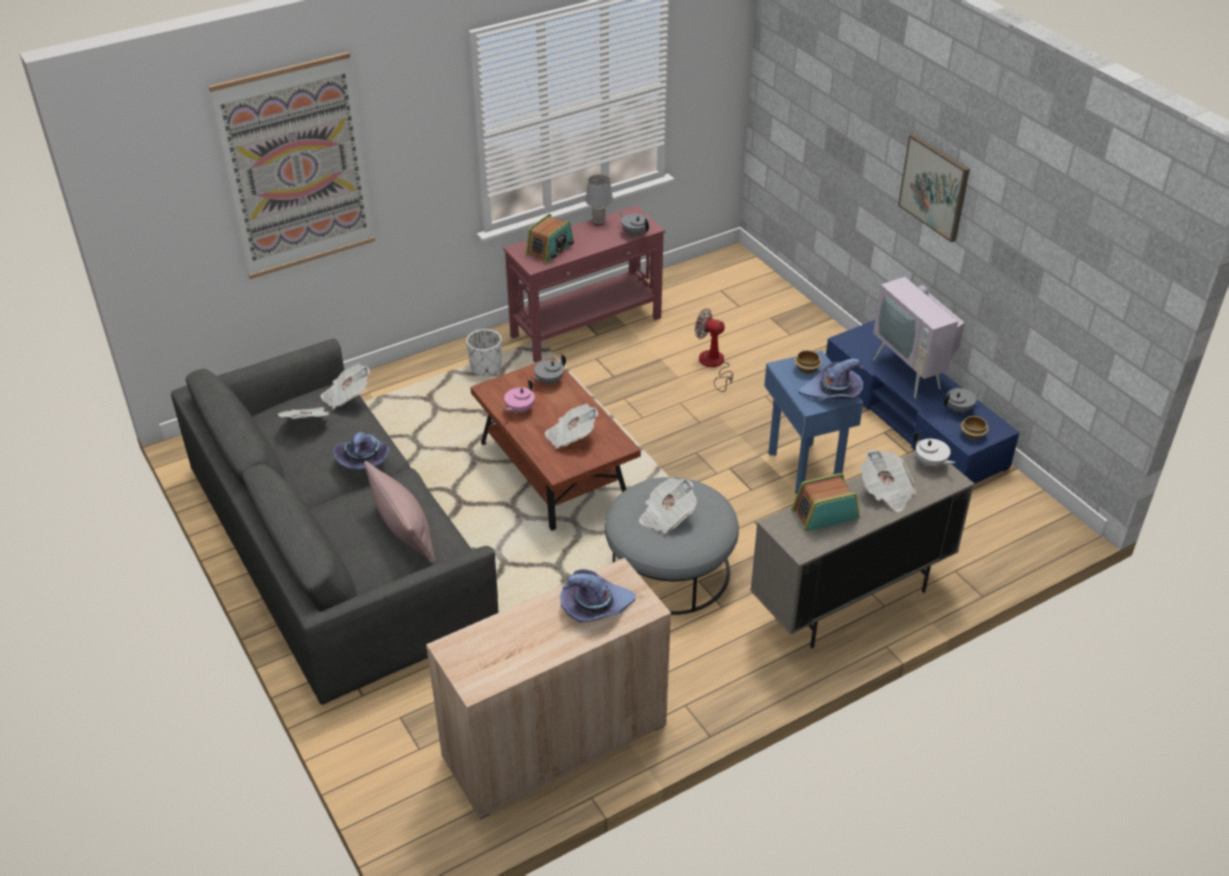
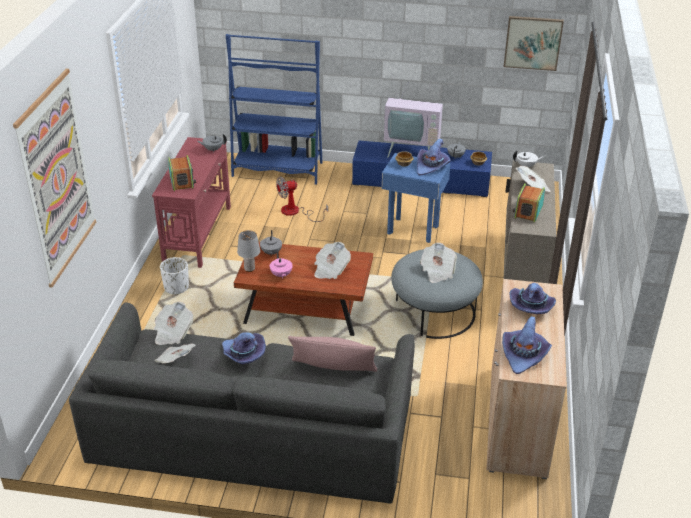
camera: 50 degrees left, 5 degrees down
grey table lamp [586,175,613,226] -> grey table lamp moved to [237,230,260,272]
picture [898,133,970,242] -> picture moved to [504,16,564,71]
none -> blue bookcase [226,34,322,185]
none -> purple hat [502,316,552,374]

